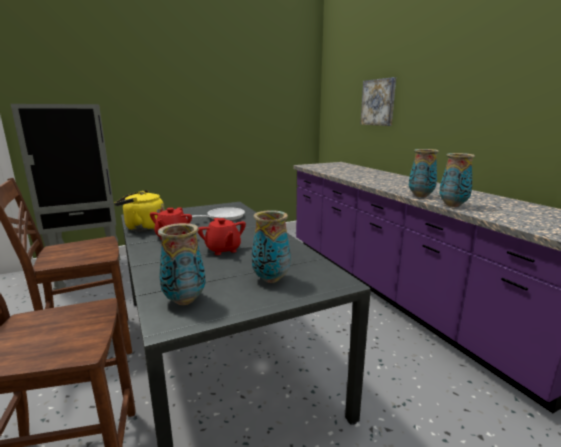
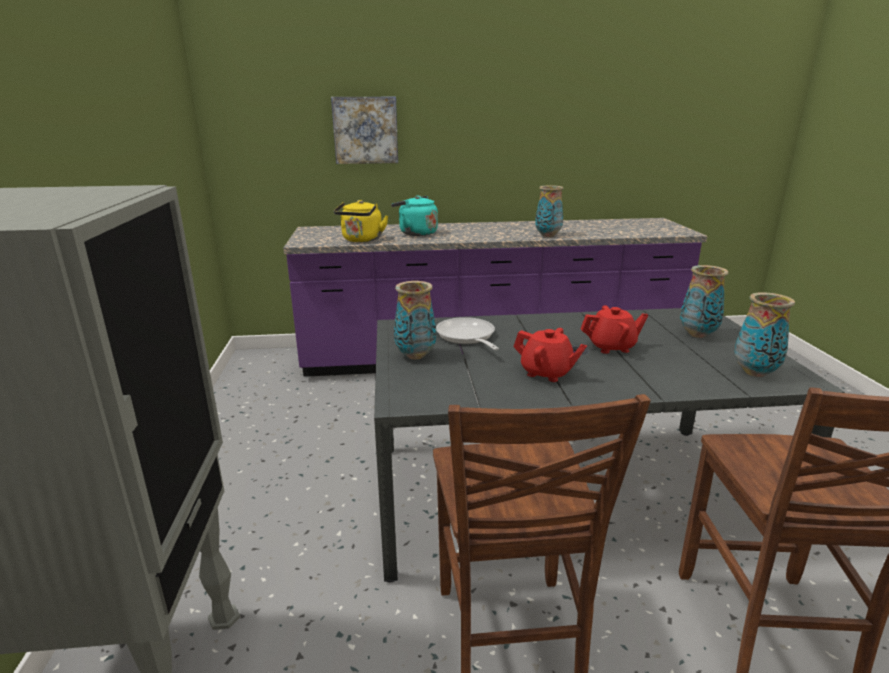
camera: 70 degrees left, 5 degrees up
yellow kettle [114,190,165,232] -> yellow kettle moved to [334,200,388,242]
vase [439,153,475,207] -> vase moved to [394,281,436,359]
none -> turquoise kettle [391,196,438,236]

